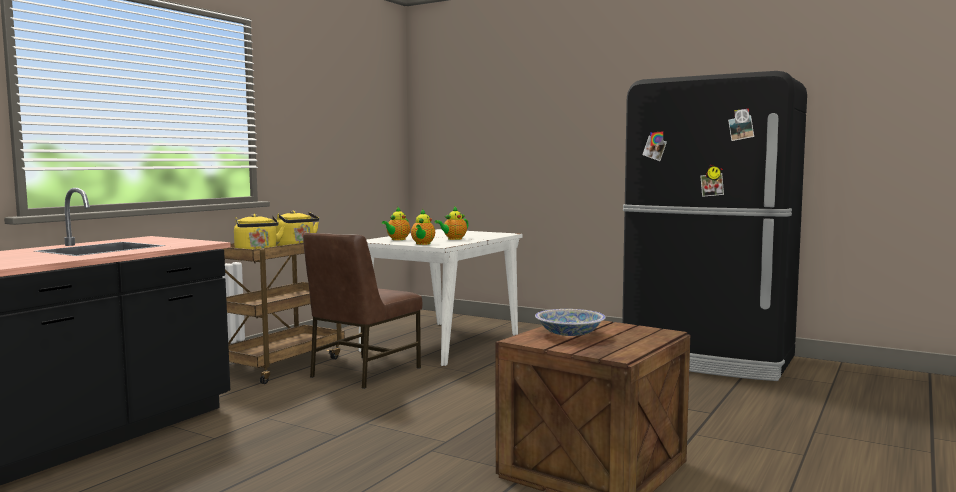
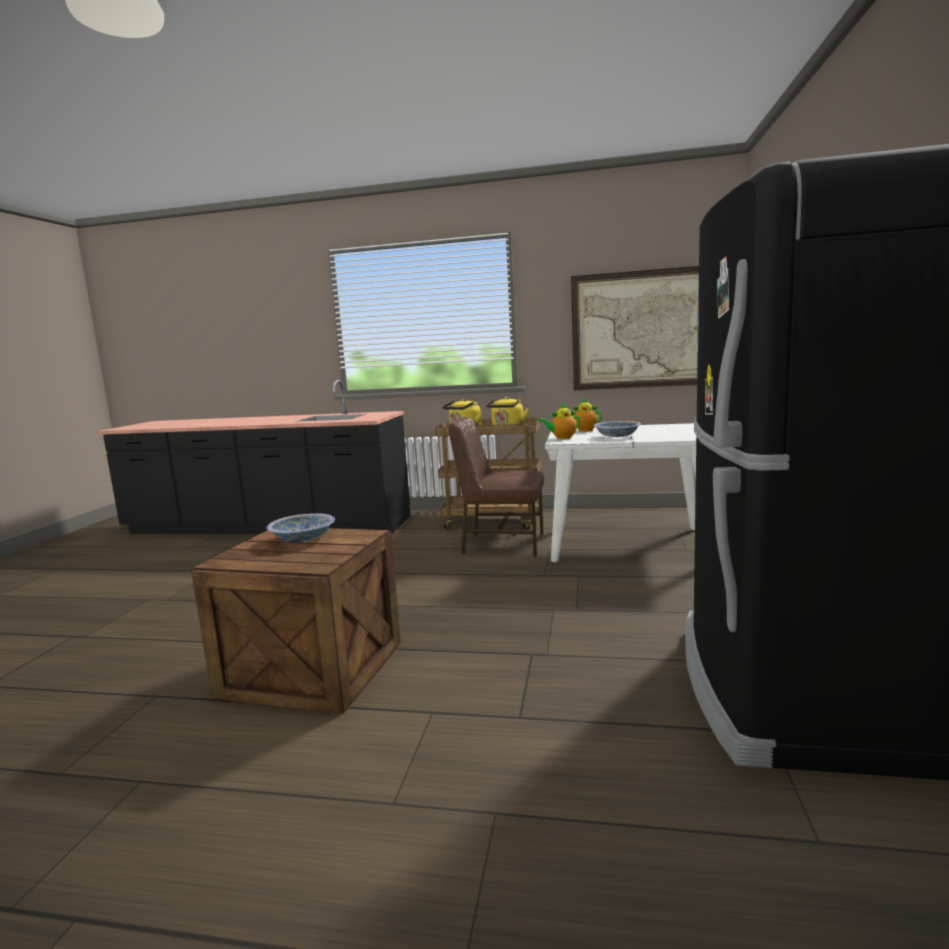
camera: 70 degrees right, 5 degrees up
teapot [434,206,469,240] -> bowl [593,421,641,437]
none -> picture [571,266,699,390]

